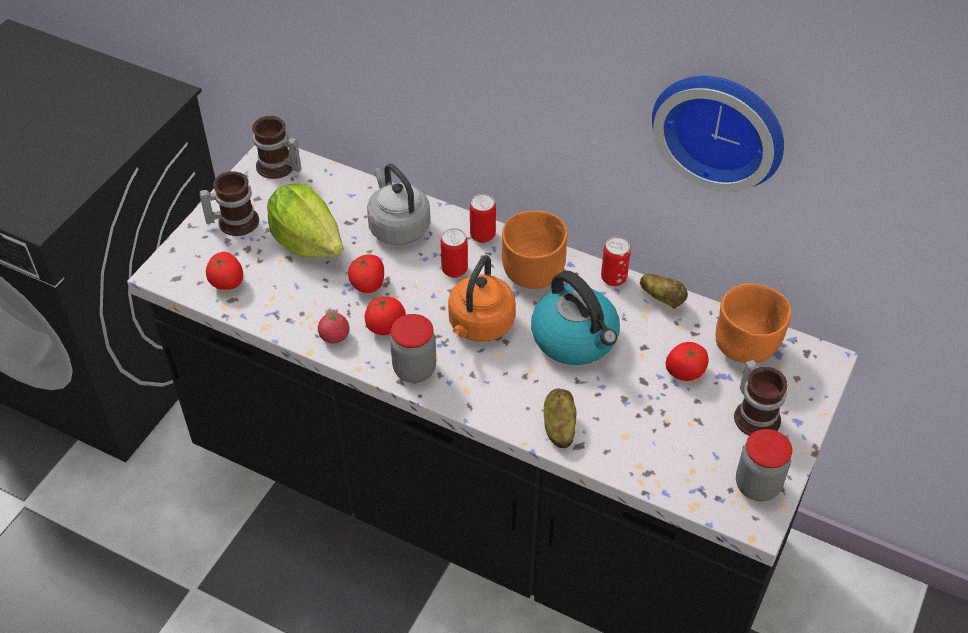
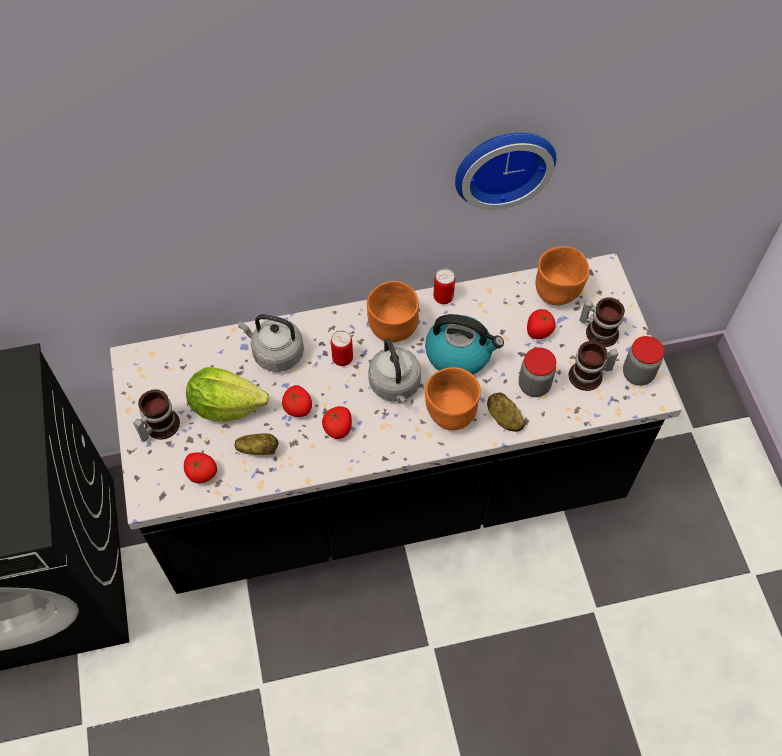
camera: 40 degrees left, 10 degrees up
mug [252,116,301,179] -> mug moved to [569,341,618,391]
tomato [318,310,349,343] -> none
jar [390,314,436,383] -> jar moved to [519,348,556,397]
orange kettle [448,255,516,342] -> grey kettle [368,338,421,404]
can [470,194,496,243] -> none
potato [640,274,688,309] -> potato moved to [235,433,278,455]
none -> orange bowl [425,367,481,430]

